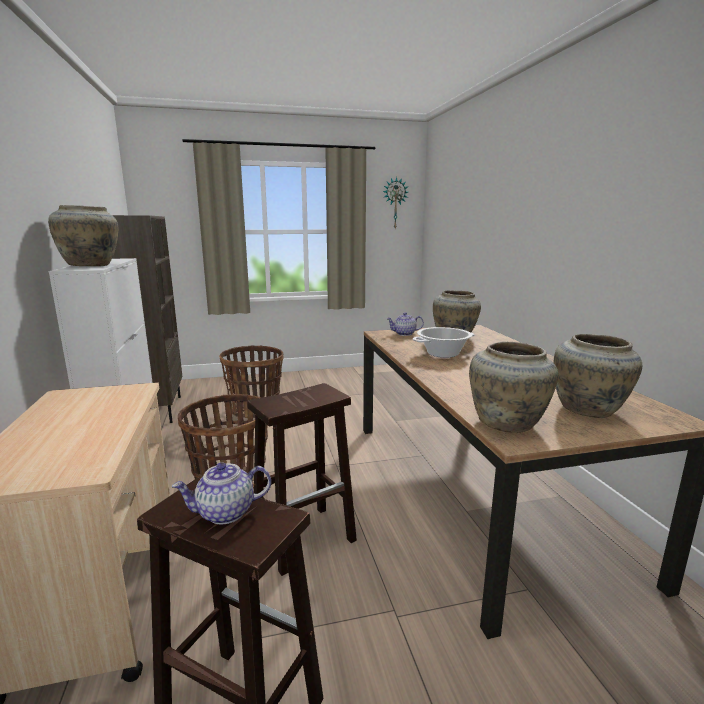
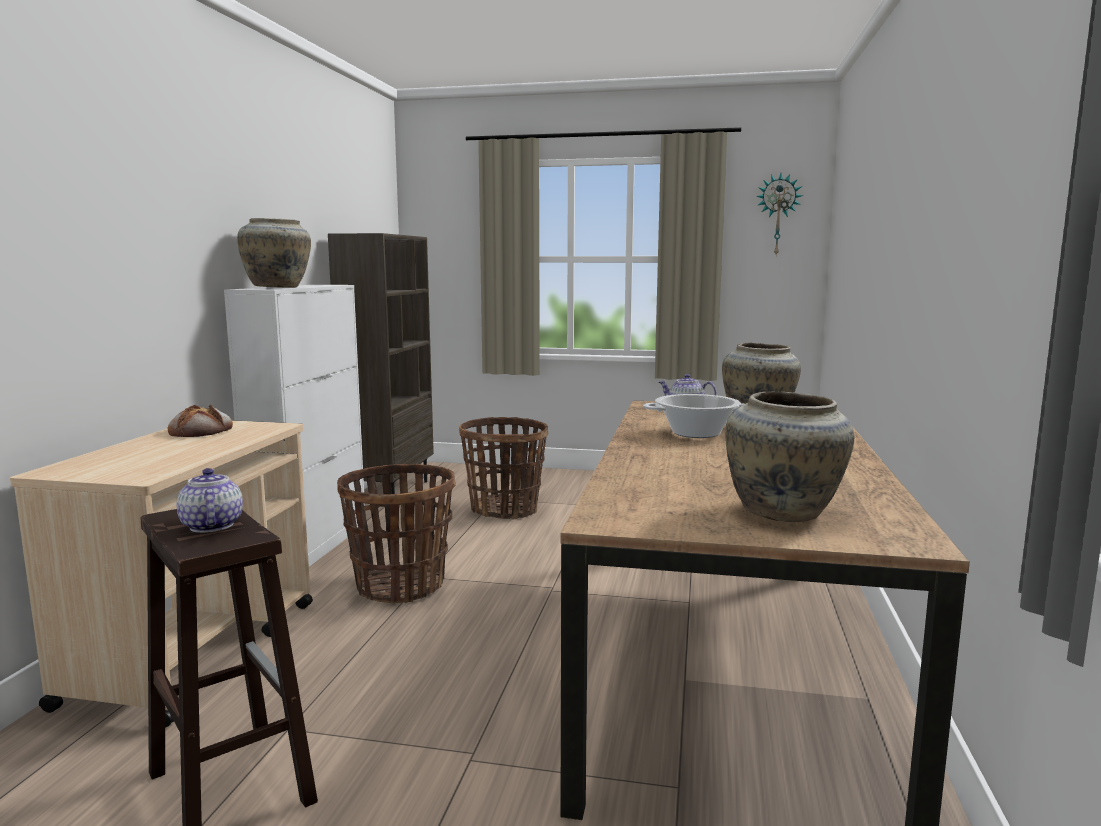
camera: 25 degrees right, 5 degrees down
teapot [172,462,271,524] -> teapot turned 60 degrees clockwise [177,468,243,533]
brown stool [247,383,357,576] -> none
beige vase [469,342,558,433] -> none
none -> bread [168,405,233,437]

